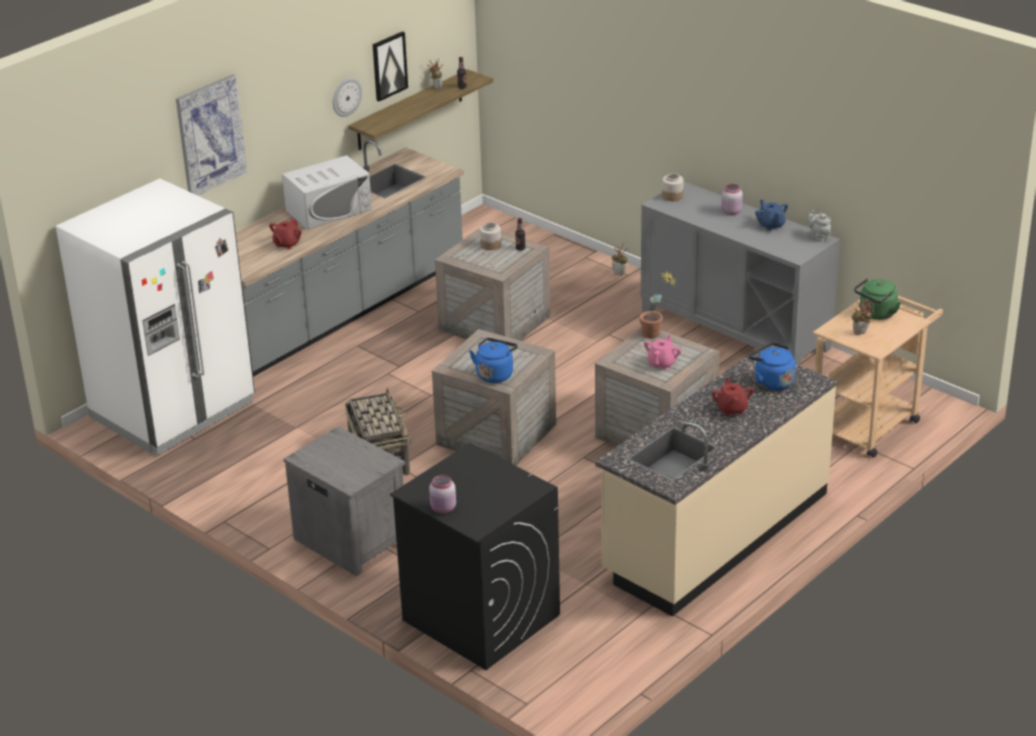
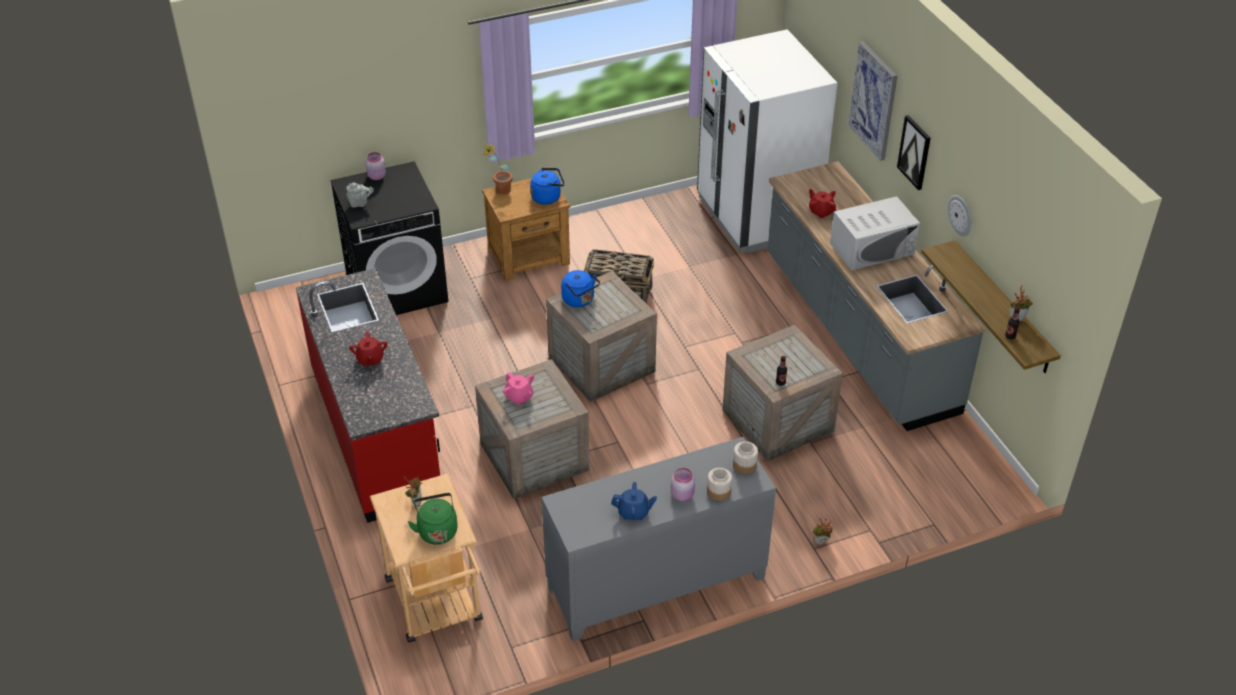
camera: 115 degrees right, 10 degrees up
white microwave [282,155,372,229] -> white microwave turned 105 degrees counterclockwise [830,196,920,271]
grey nightstand [283,426,405,576] -> brown nightstand [482,178,570,280]
picture [372,31,408,101] -> picture moved to [897,115,931,190]
jar [480,222,501,250] -> jar moved to [707,468,732,501]
beige counter [595,348,837,617] -> red counter [296,268,440,523]
potted plant [639,272,676,339] -> potted plant moved to [483,143,513,194]
red teapot [711,378,754,416] -> red teapot turned 60 degrees clockwise [349,332,388,366]
blue kettle [748,342,796,391] -> blue kettle moved to [530,168,564,205]
grey teapot [808,210,831,242] -> grey teapot moved to [346,183,374,208]

